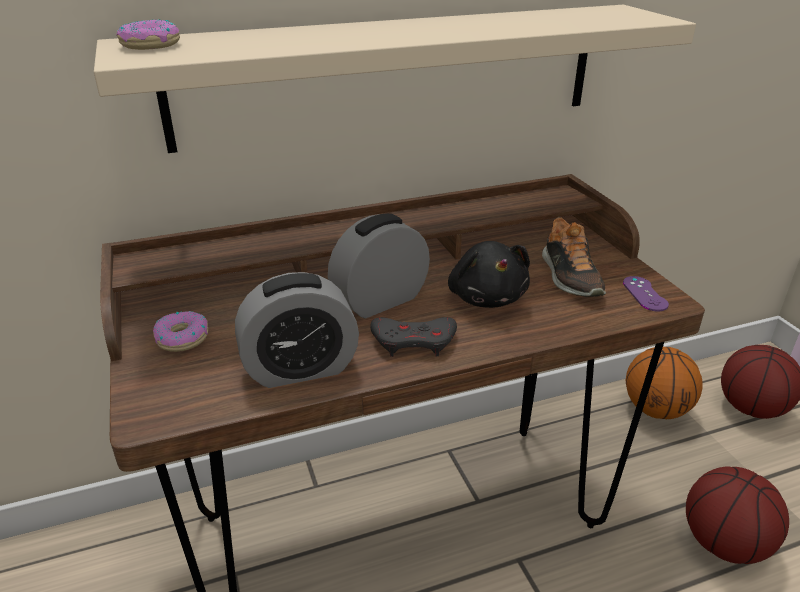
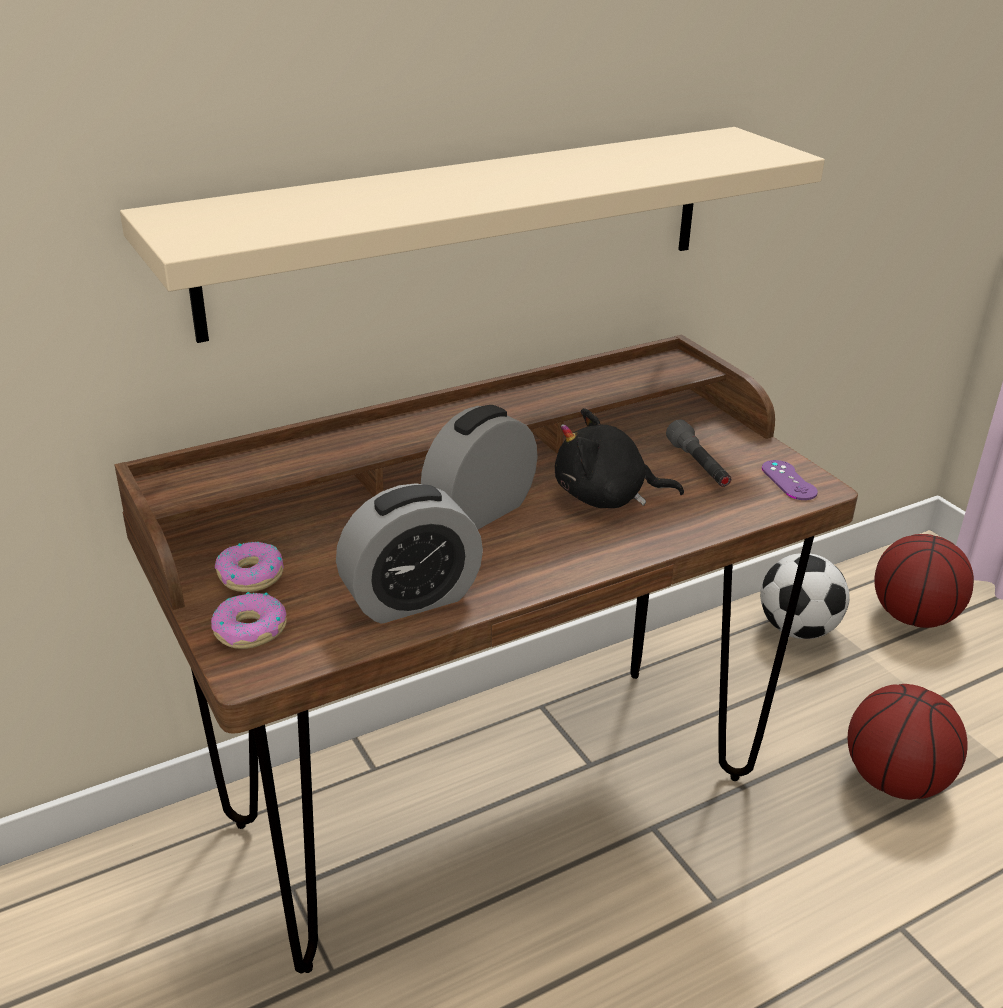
camera: 10 degrees left, 0 degrees up
donut [116,19,180,50] -> donut moved to [211,592,287,649]
grey game controller [370,317,457,357] -> none
black plush toy [448,241,530,308] -> black plush toy turned 120 degrees clockwise [555,408,684,508]
shoe [542,216,606,297] -> grey flashlight [666,420,731,487]
basketball [626,347,702,419] -> football [760,553,850,639]

